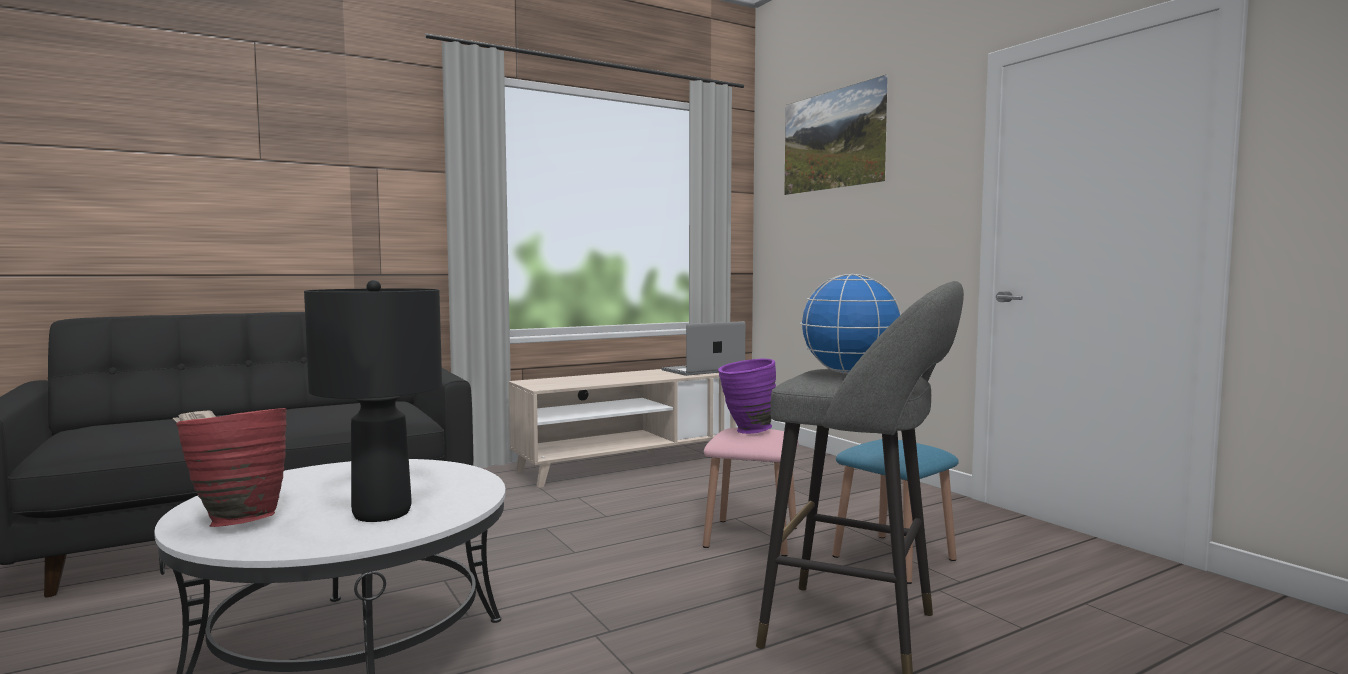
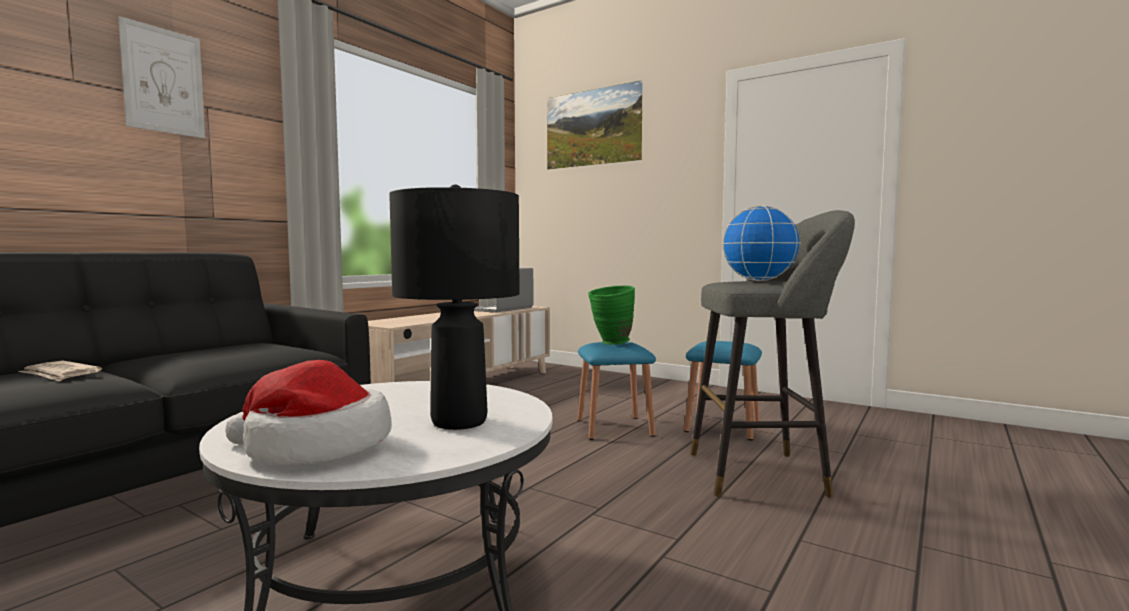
camera: 25 degrees left, 0 degrees up
red vase [176,408,287,527] -> hat [225,360,392,465]
pink stool [703,428,799,556] -> blue stool [577,342,656,440]
purple vase [718,358,776,434] -> green vase [588,286,635,345]
none -> picture [118,16,205,138]

